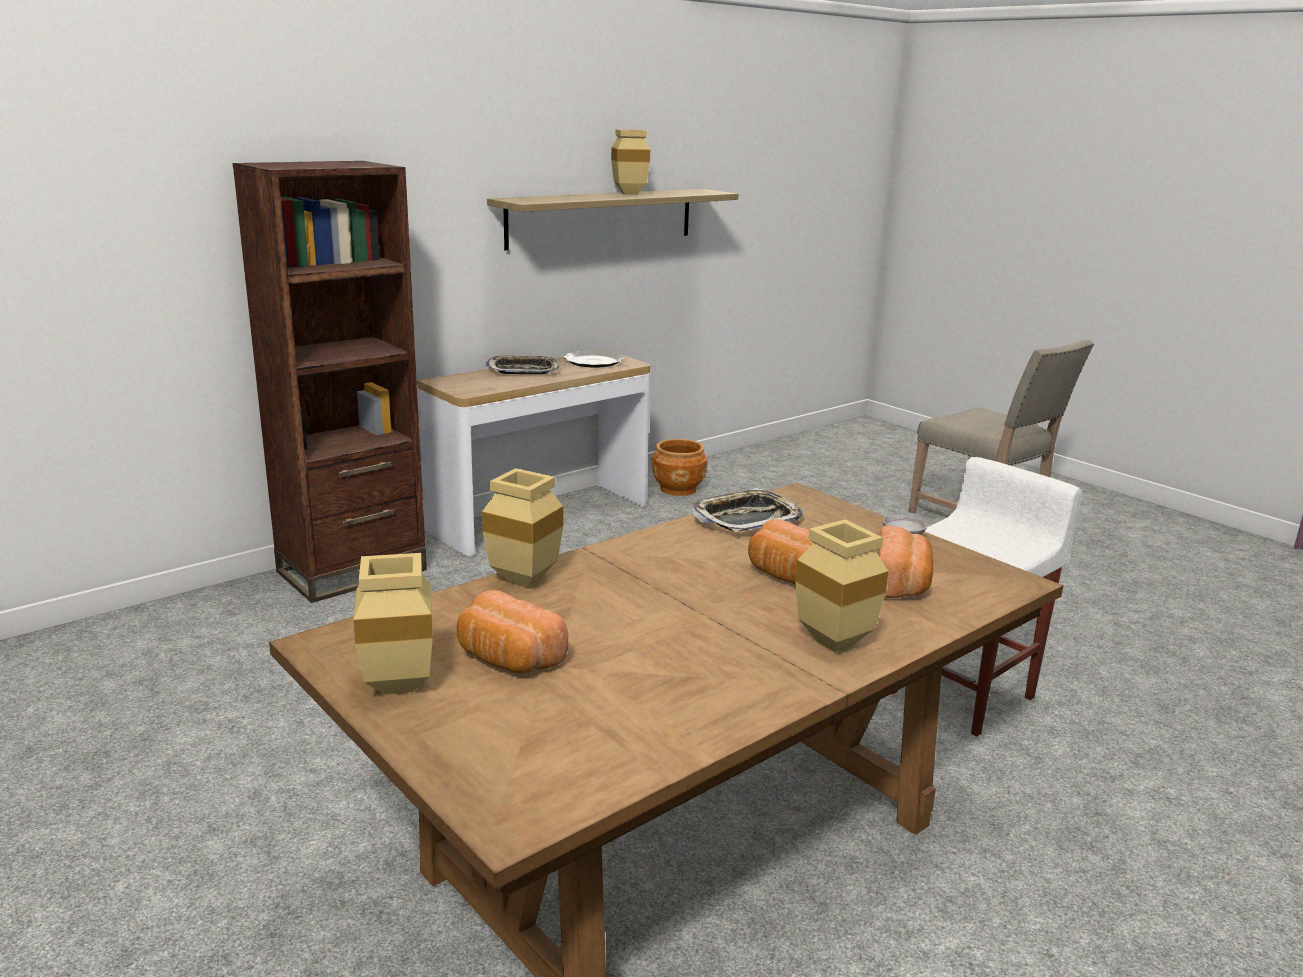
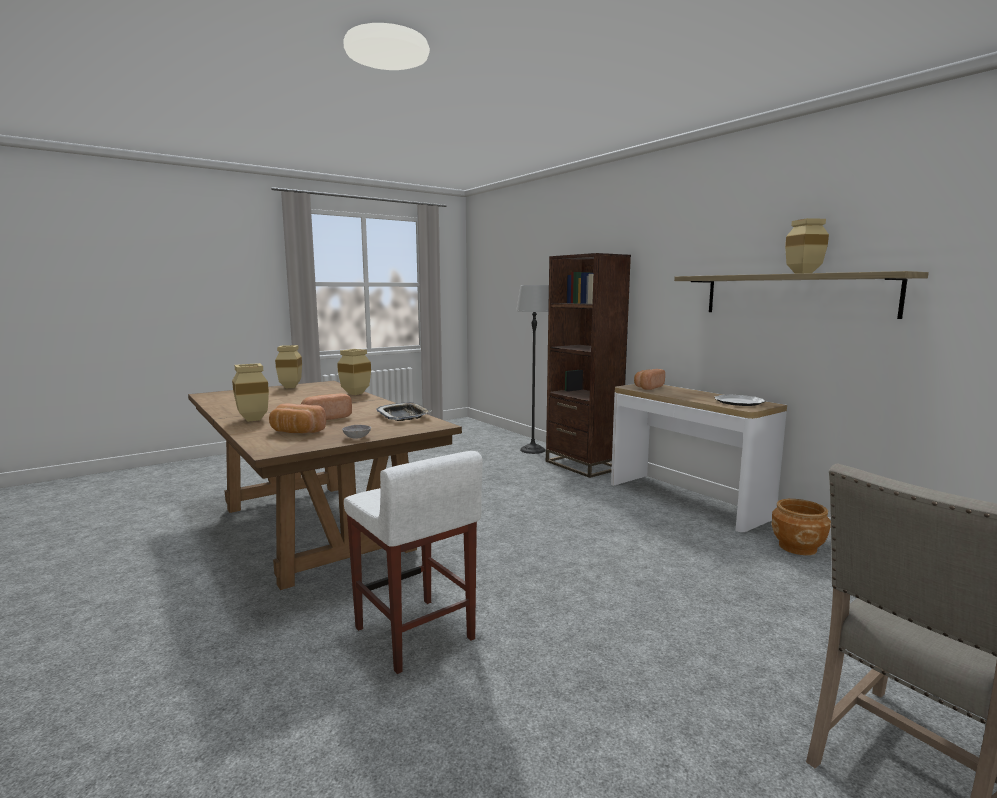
camera: 95 degrees right, 10 degrees down
bread [457,590,568,673] -> bread moved to [634,369,665,390]
tray [486,356,560,374] -> none
none -> floor lamp [516,285,549,454]

